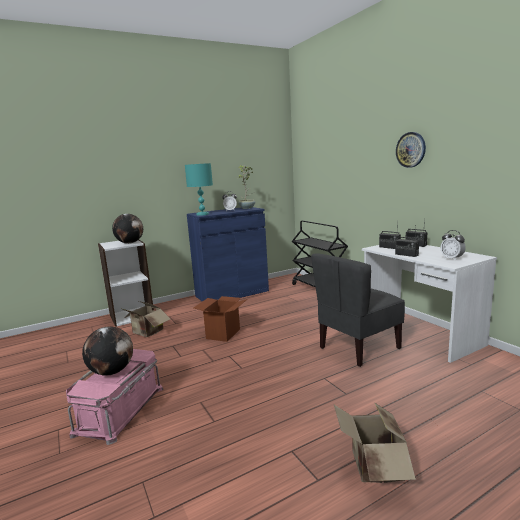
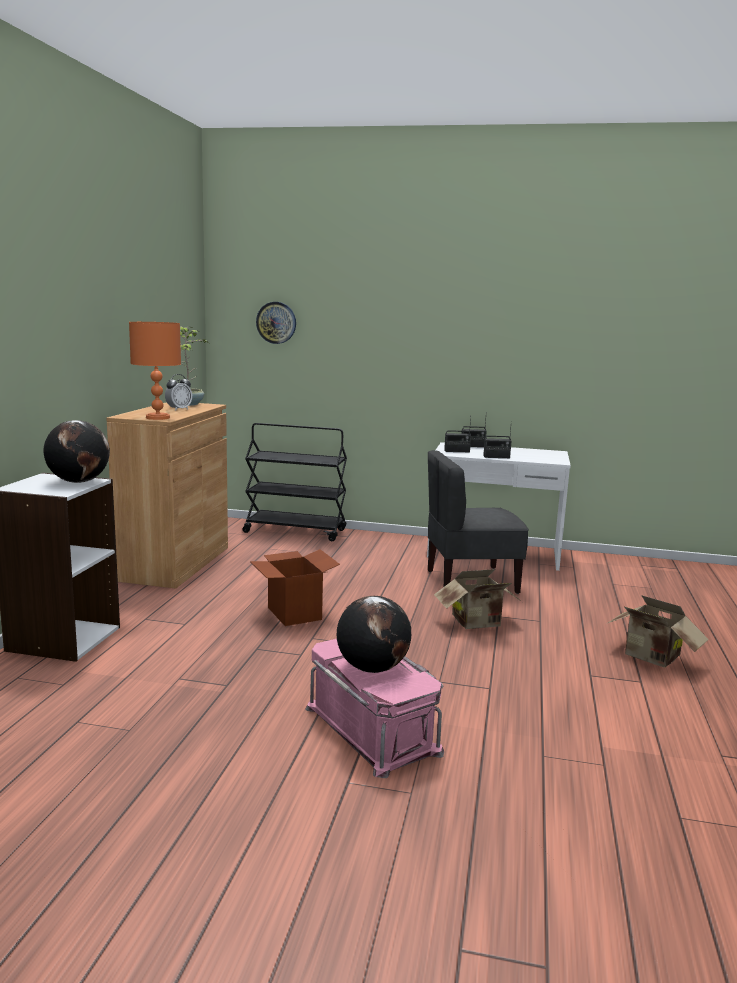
camera: 50 degrees left, 0 degrees up
cardboard box [120,301,170,337] -> cardboard box moved to [434,569,522,629]
turquoise table lamp [185,163,213,216] -> orange table lamp [129,322,181,420]
blue cabinet [187,207,269,301] -> brown cabinet [106,402,228,589]
grey chair [311,253,405,367] -> grey chair turned 75 degrees clockwise [428,450,529,594]
wall clock [396,132,426,168] -> wall clock moved to [256,302,296,344]
alarm clock [441,230,466,260] -> none

